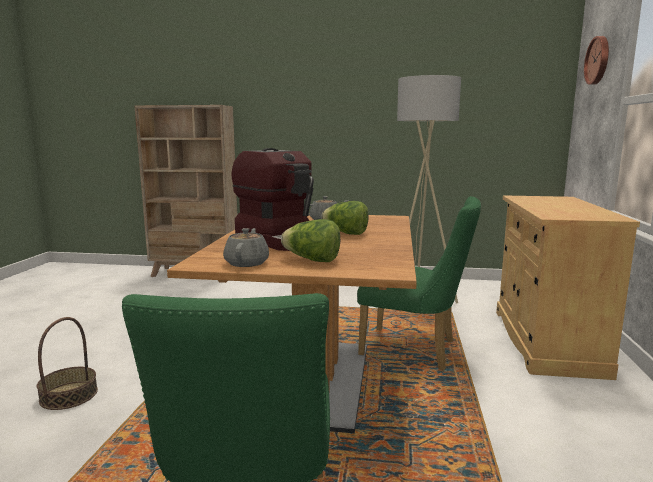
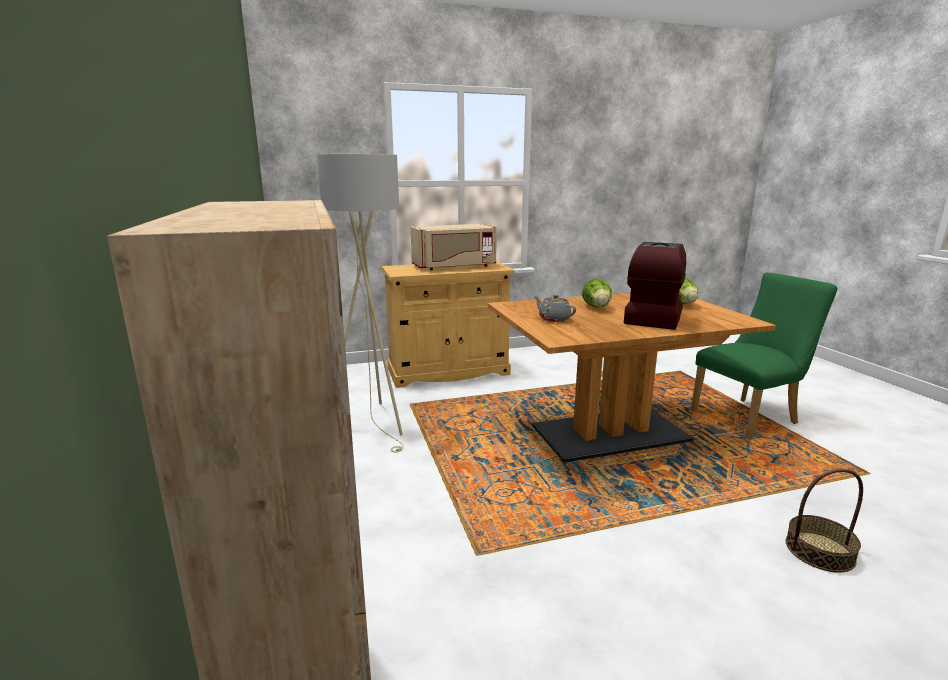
camera: 115 degrees left, 5 degrees up
grey teapot [223,228,269,267] -> none
green chair [357,196,481,370] -> none
wall clock [584,36,609,85] -> none
none -> beige microwave [411,224,497,270]

